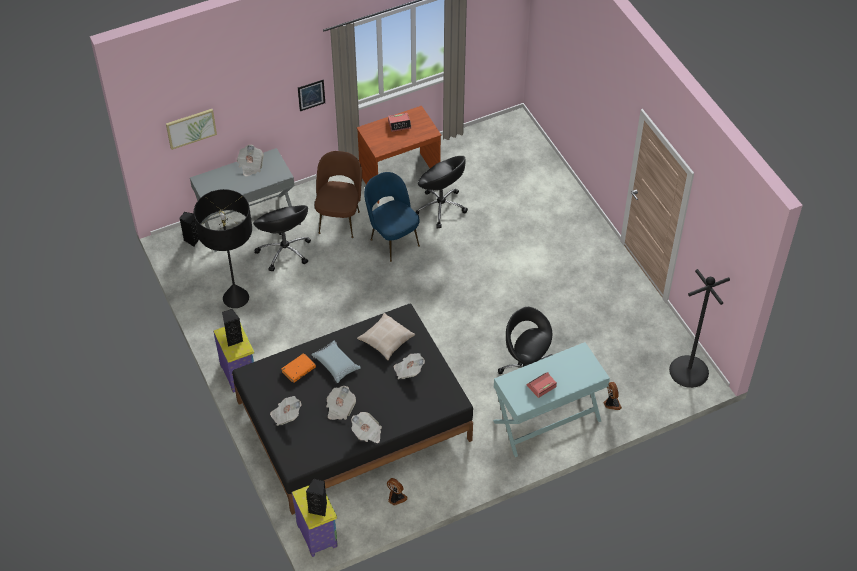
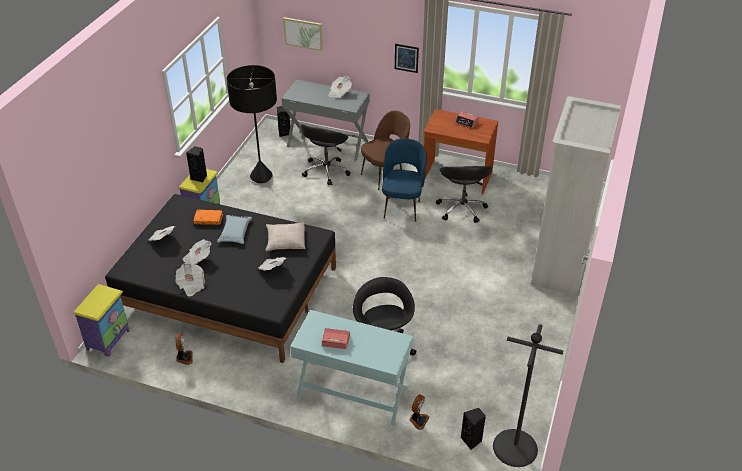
camera: 45 degrees right, 10 degrees down
black speaker [306,479,327,516] -> black speaker moved to [461,408,486,450]
none -> white wardrobe [531,96,621,295]

